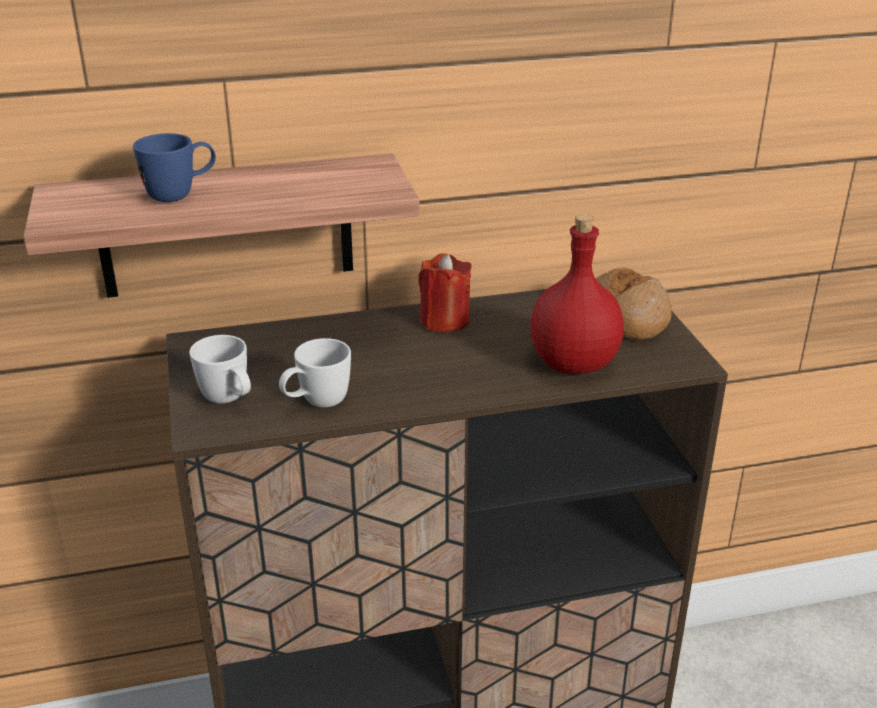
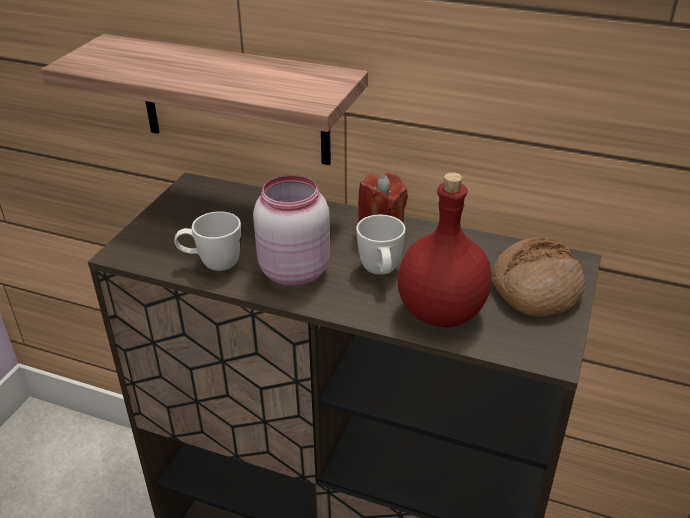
camera: 35 degrees right, 5 degrees up
blue mug [133,133,216,202] -> none
white mug [189,335,251,404] -> white mug moved to [356,215,406,275]
none -> pink jar [253,175,330,286]

